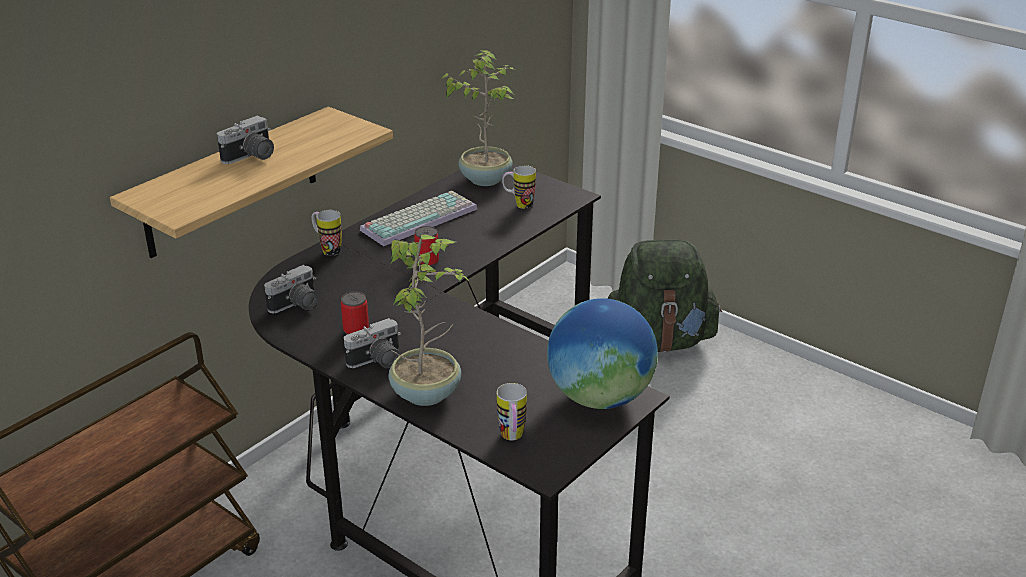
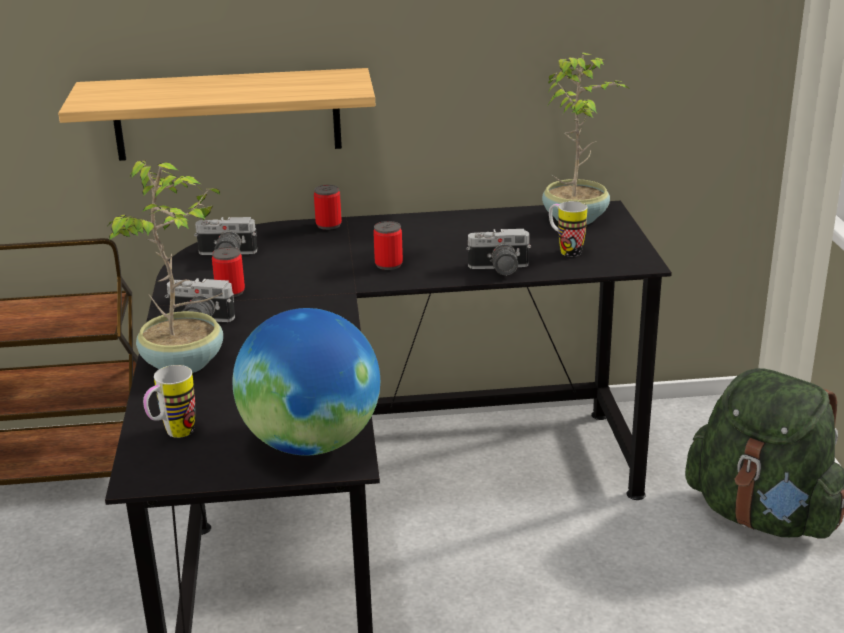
camera: 45 degrees right, 5 degrees down
camera [217,116,274,164] -> camera moved to [466,229,531,275]
mug [312,210,342,256] -> can [314,185,342,230]
keyboard [360,191,477,246] -> none

